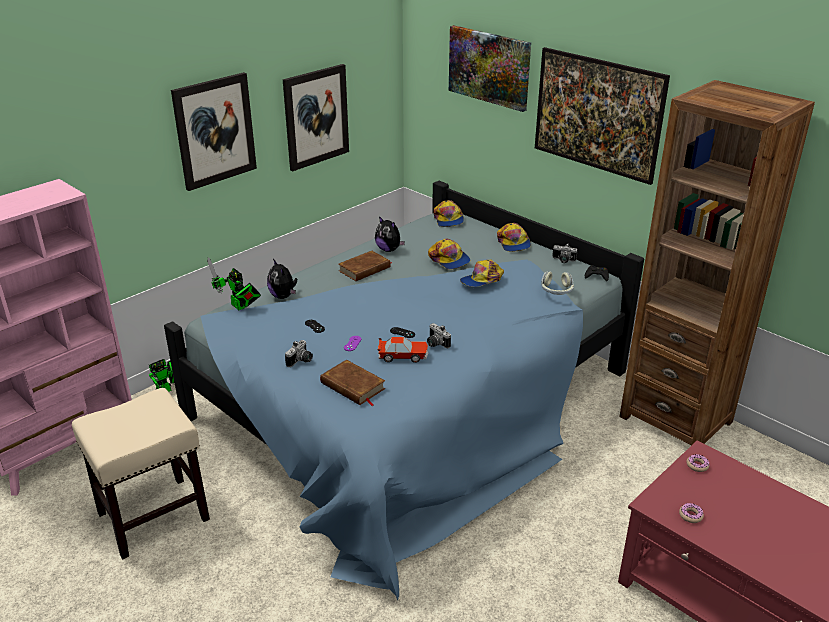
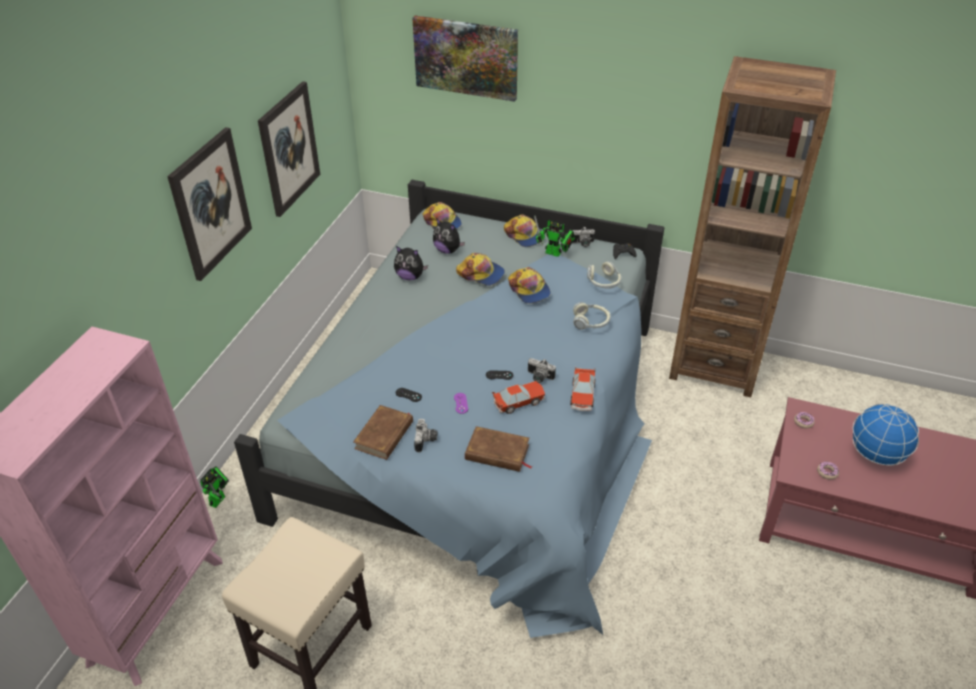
camera: 25 degrees left, 10 degrees up
toy robot [207,258,261,310] -> toy robot moved to [534,215,575,257]
plush toy [267,259,297,299] -> plush toy moved to [433,218,465,254]
brown book [338,251,391,281] -> brown book moved to [353,405,413,460]
cap [460,259,504,287] -> cap turned 60 degrees counterclockwise [508,267,551,304]
picture [535,47,670,185] -> none
none -> toy car [570,367,596,411]
none -> headphones [573,302,611,330]
none -> globe [853,404,919,466]

